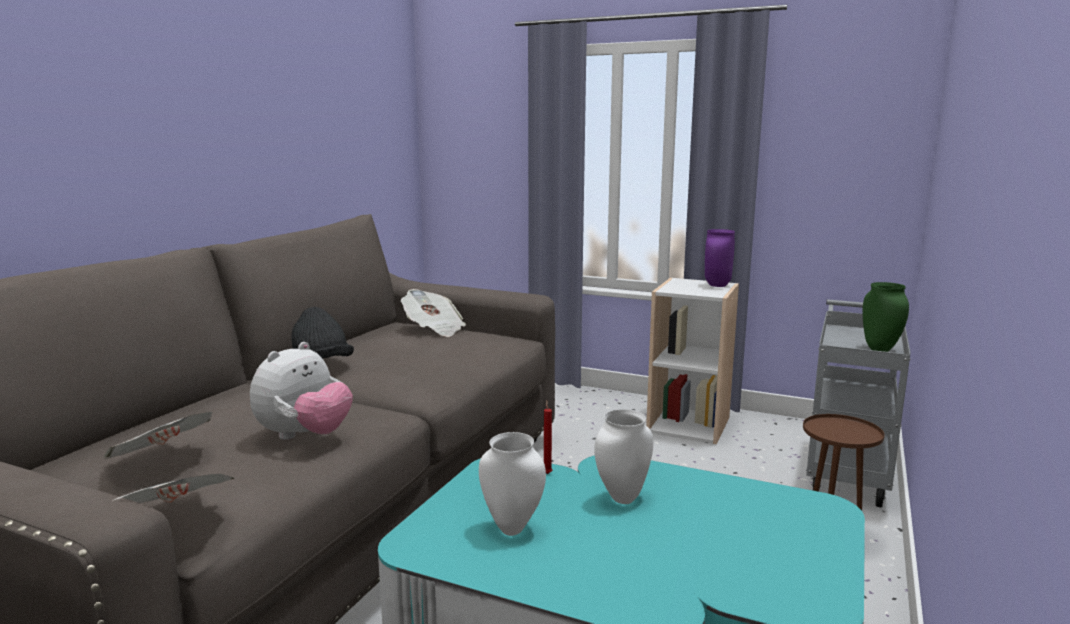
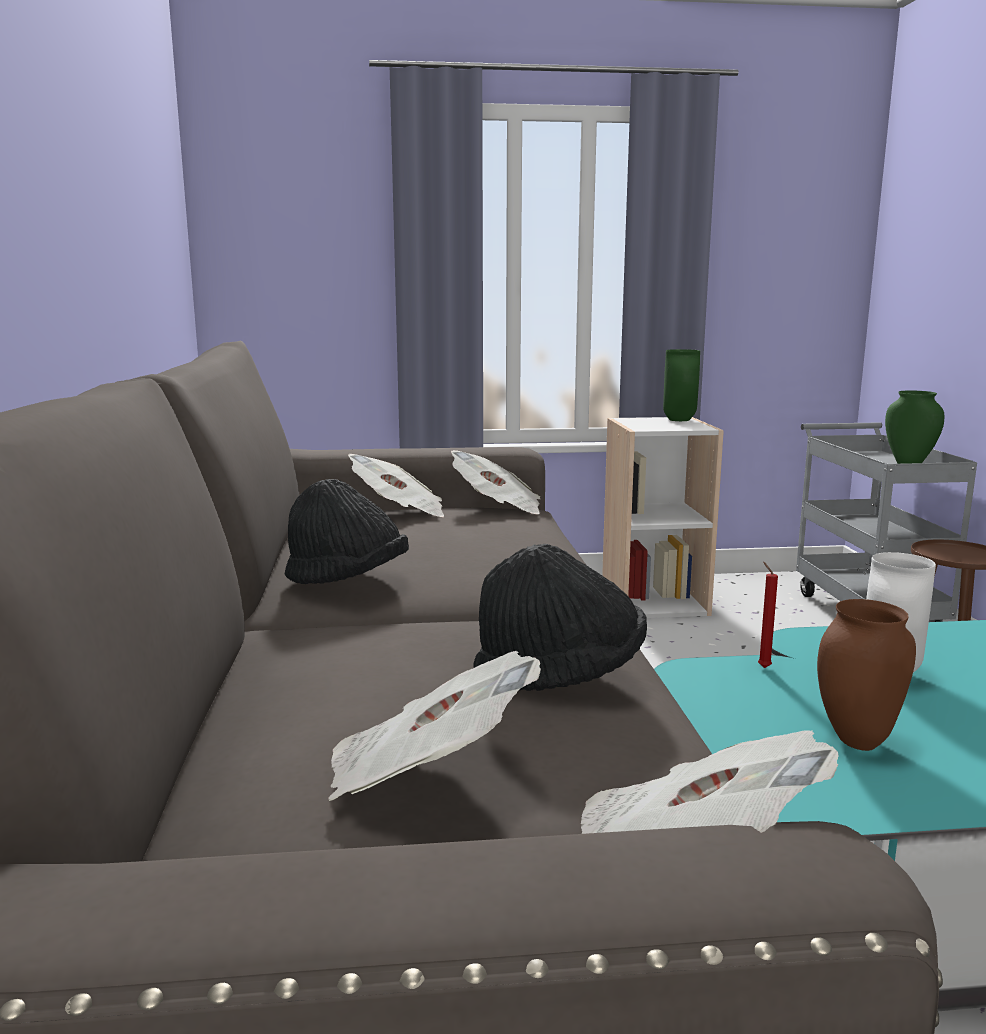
camera: 30 degrees left, 0 degrees up
plush toy [250,342,353,440] -> black hat [473,544,647,691]
white vase [479,432,546,536] -> brown vase [817,599,916,751]
purple vase [705,229,735,287] -> green vase [663,349,700,421]
none -> newspaper [451,450,540,515]

